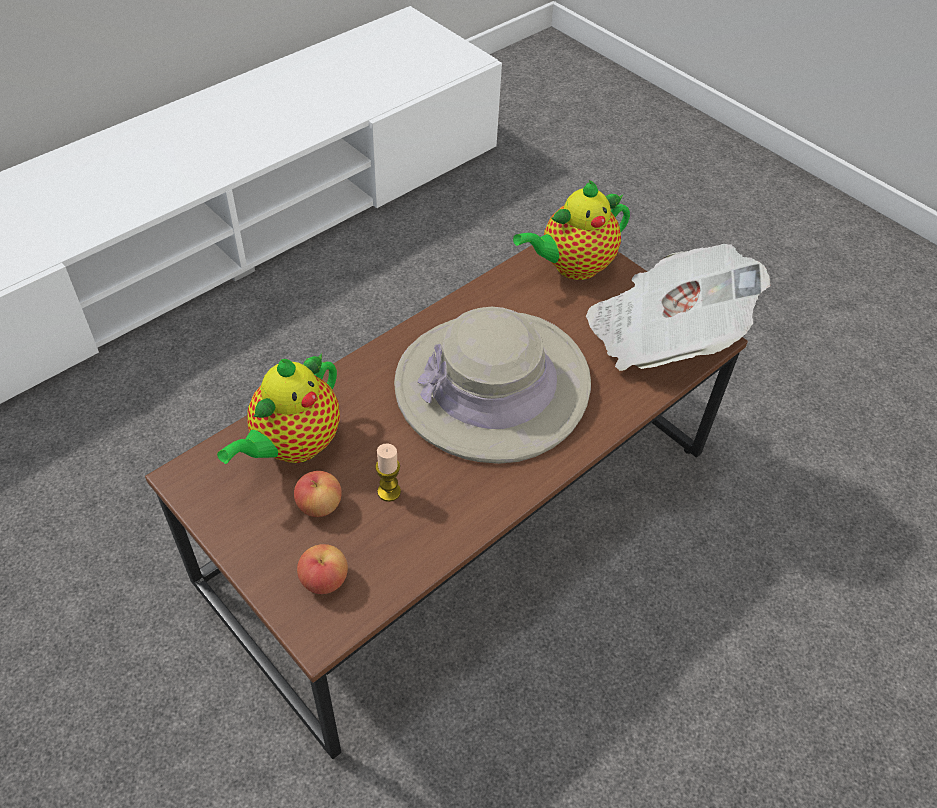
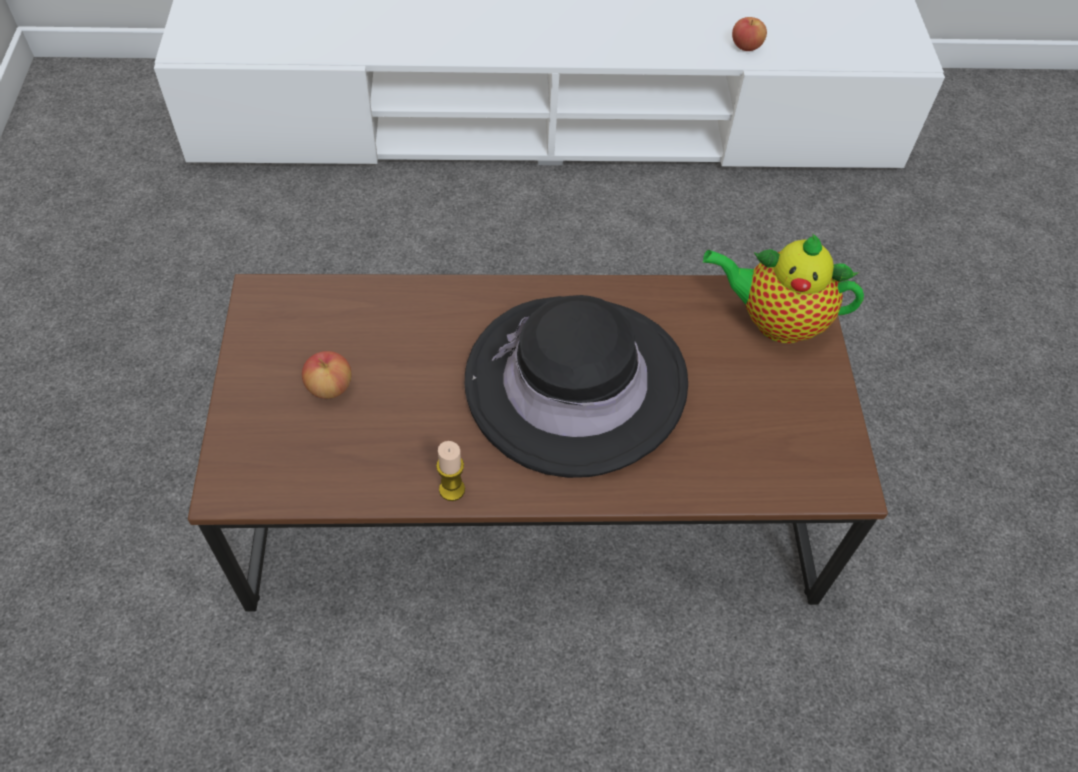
camera: 40 degrees right, 5 degrees up
teapot [217,354,340,464] -> none
apple [297,544,348,594] -> apple moved to [732,17,767,51]
candle [375,443,401,502] -> candle moved to [436,441,465,501]
beige hat [394,307,591,464] -> black hat [465,295,688,478]
newspaper [586,244,771,371] -> none

